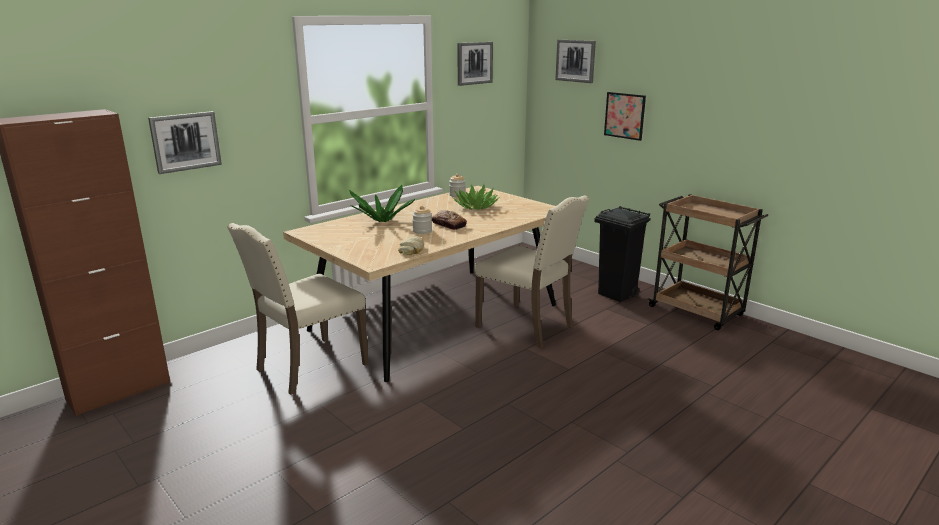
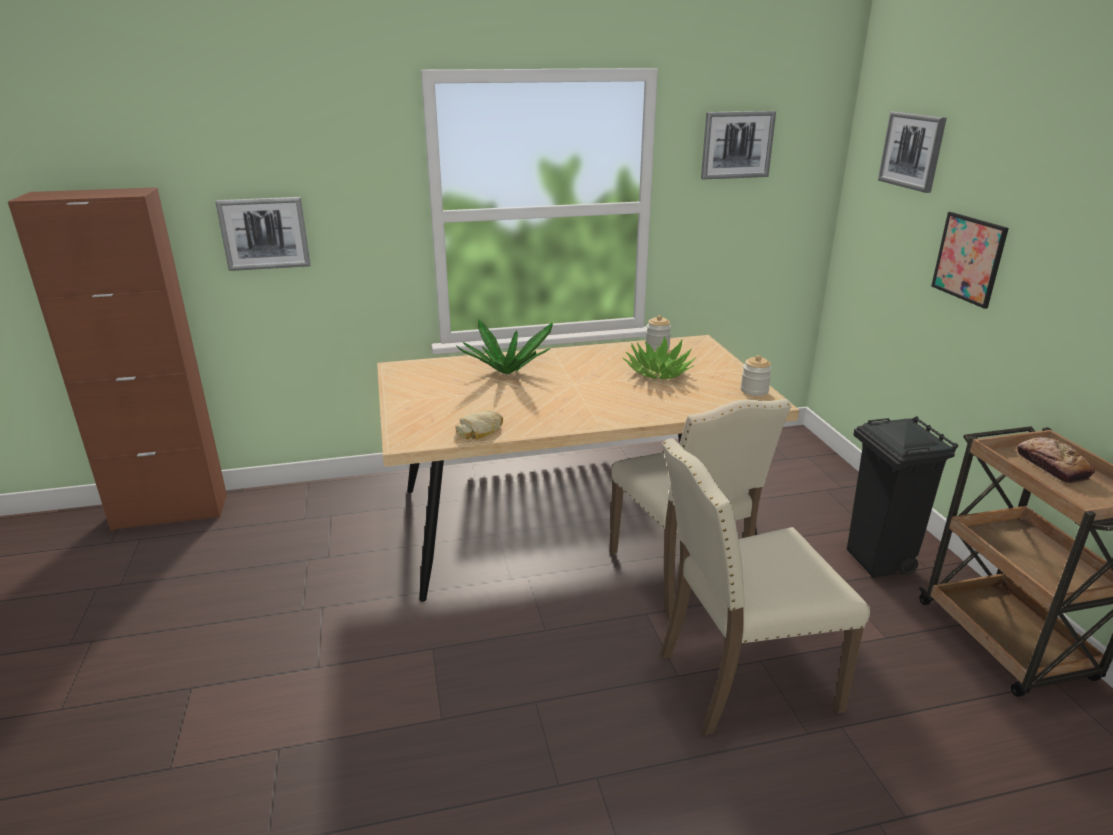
camera: 30 degrees right, 5 degrees up
beige chair [227,223,369,395] -> beige chair moved to [660,438,870,735]
jar [412,206,432,234] -> jar moved to [741,355,772,396]
bread [432,210,467,230] -> bread moved to [1017,437,1095,483]

